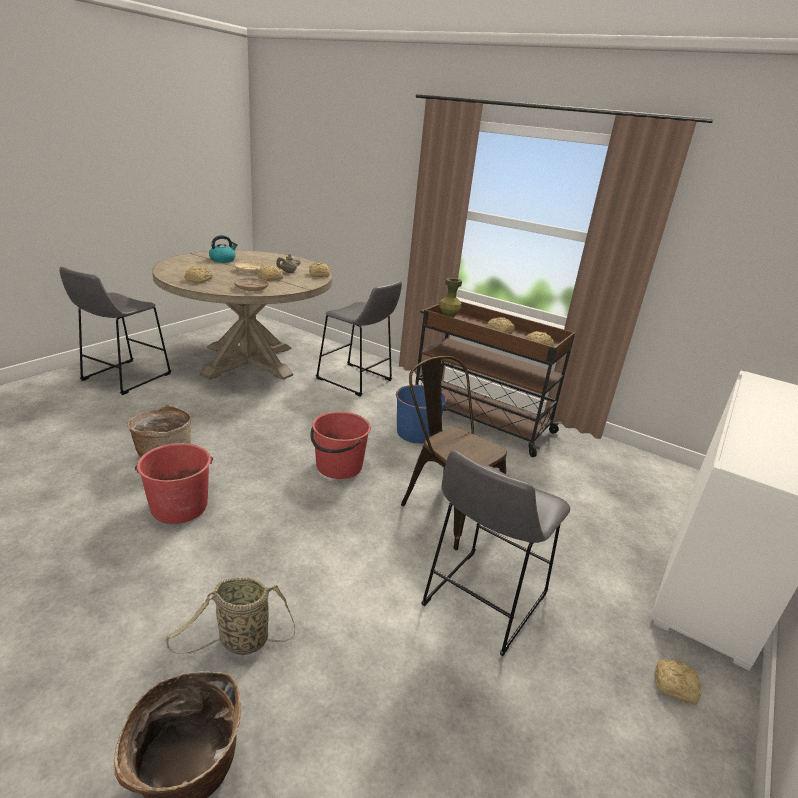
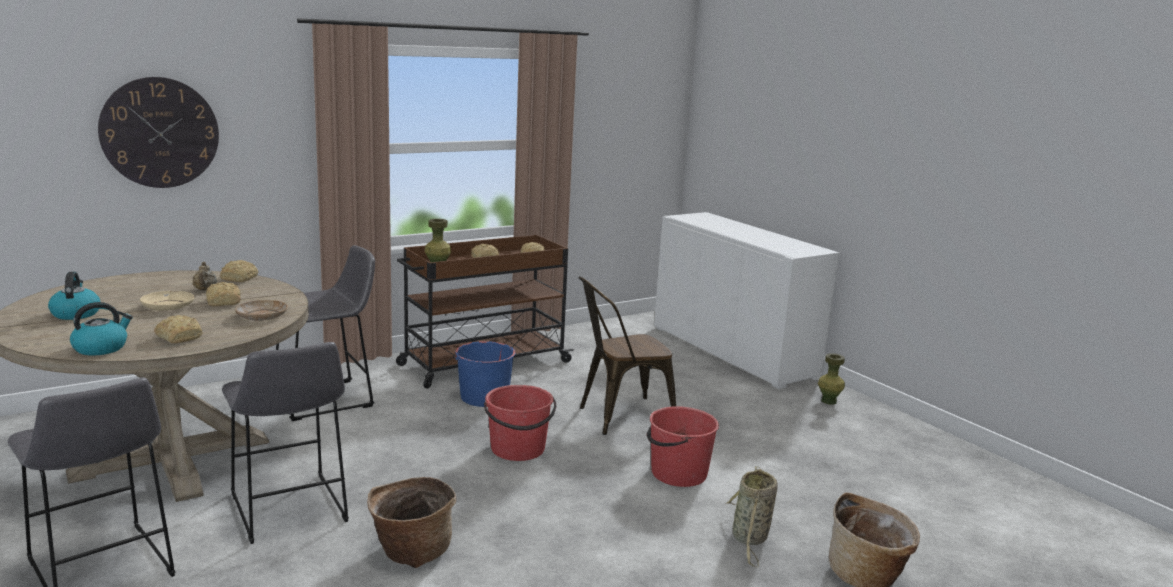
camera: 65 degrees left, 10 degrees down
red bucket [135,443,213,524] -> red bucket moved to [647,406,719,487]
grey stool [421,450,570,656] -> grey stool moved to [222,342,349,544]
bread [655,658,701,705] -> green vase [818,353,845,405]
none -> kettle [70,302,133,356]
none -> wall clock [98,77,219,188]

